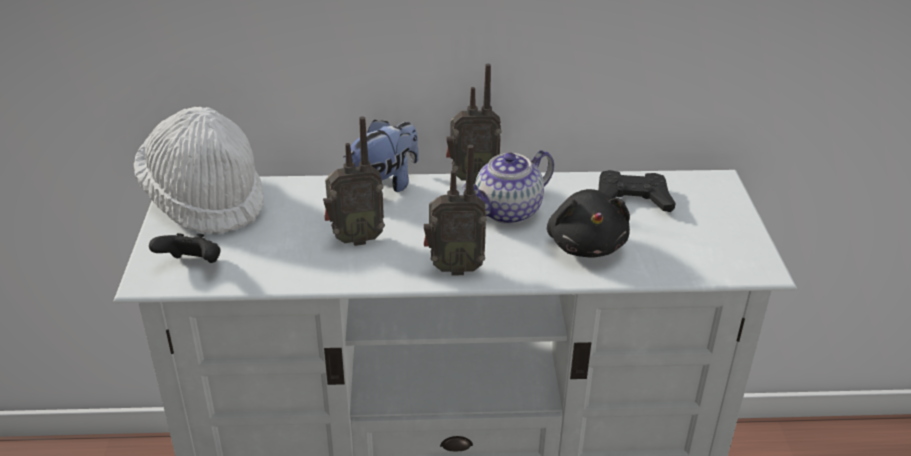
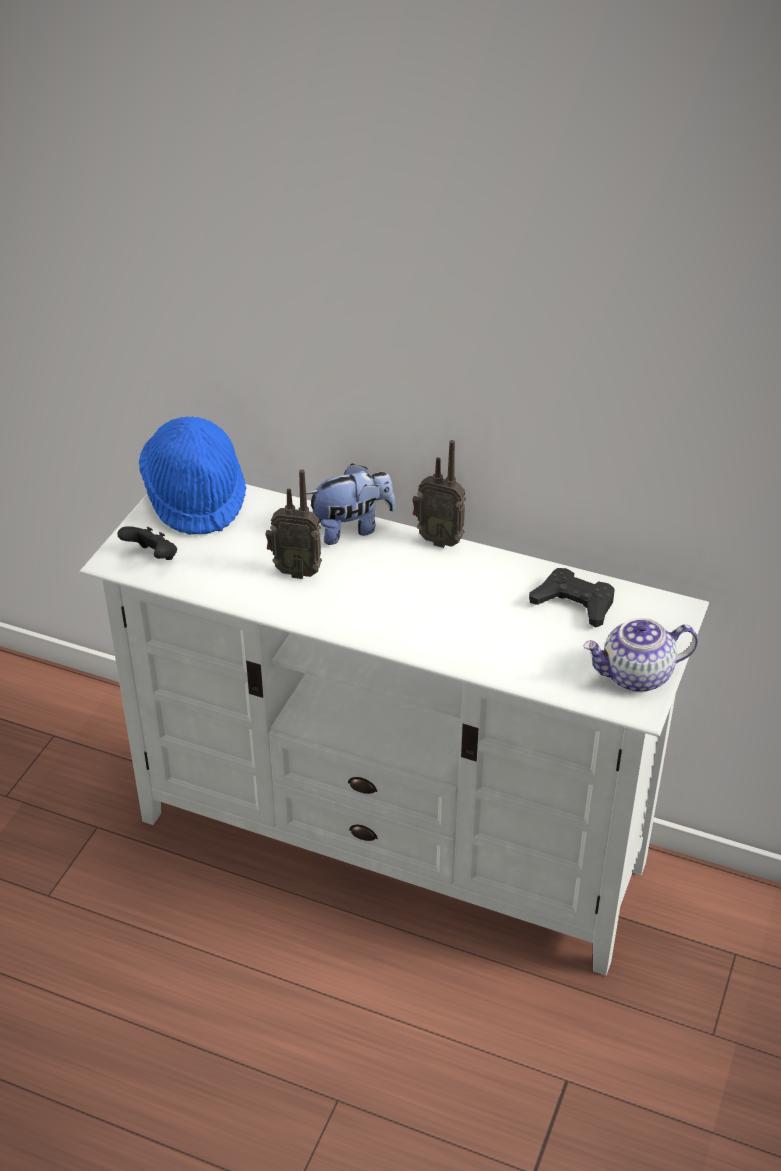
camera: 25 degrees right, 5 degrees up
white hat [134,107,264,233] -> blue hat [139,417,247,535]
radio [424,145,487,275] -> none
teapot [463,150,554,224] -> teapot moved to [583,618,698,692]
black plush toy [547,189,630,258] -> none

